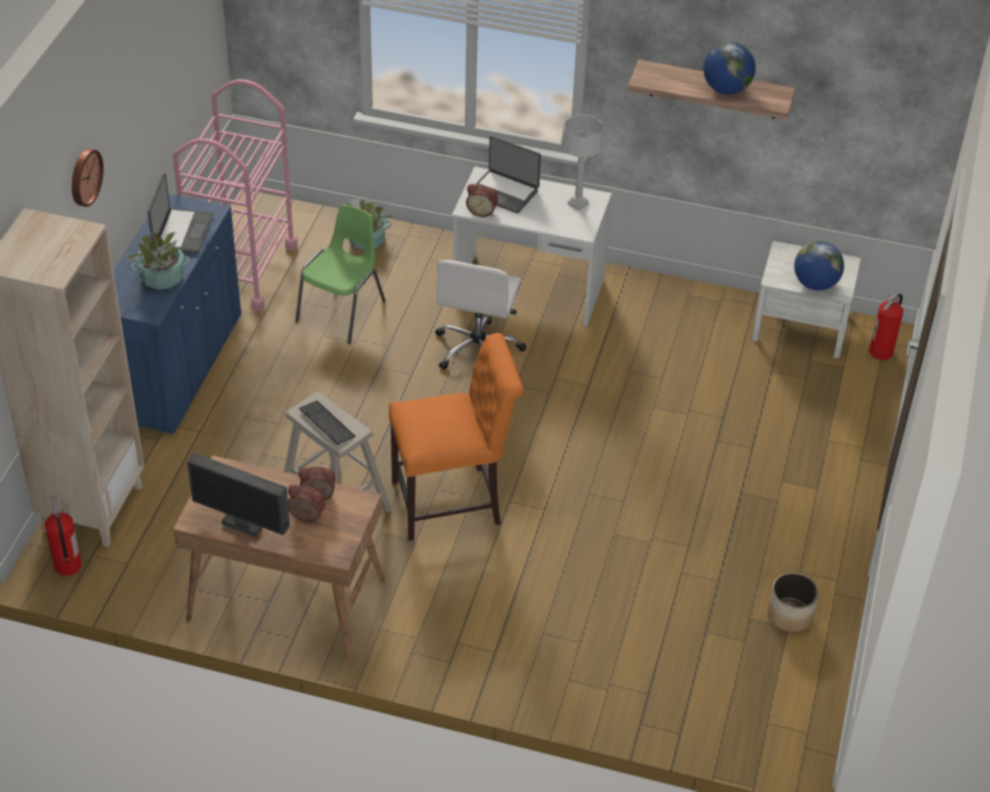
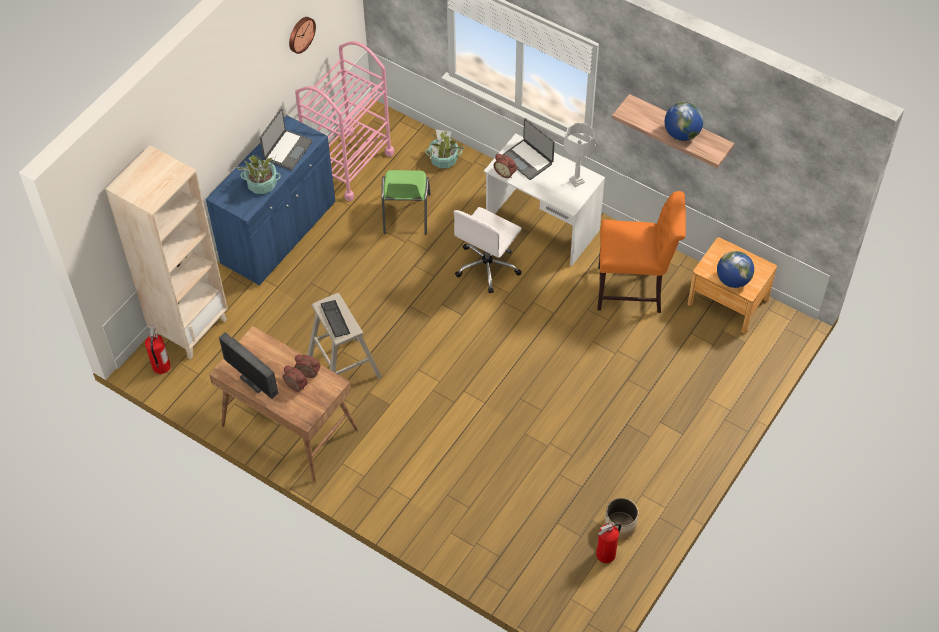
camera: 20 degrees right, 10 degrees up
wall clock [72,149,104,207] -> wall clock moved to [289,17,316,54]
green chair [295,204,386,344] -> green chair turned 135 degrees clockwise [381,170,431,235]
orange chair [389,333,524,541] -> orange chair moved to [597,191,686,313]
white nightstand [752,241,861,358] -> brown nightstand [688,237,777,334]
fire extinguisher [869,294,903,360] -> fire extinguisher moved to [596,522,621,563]

